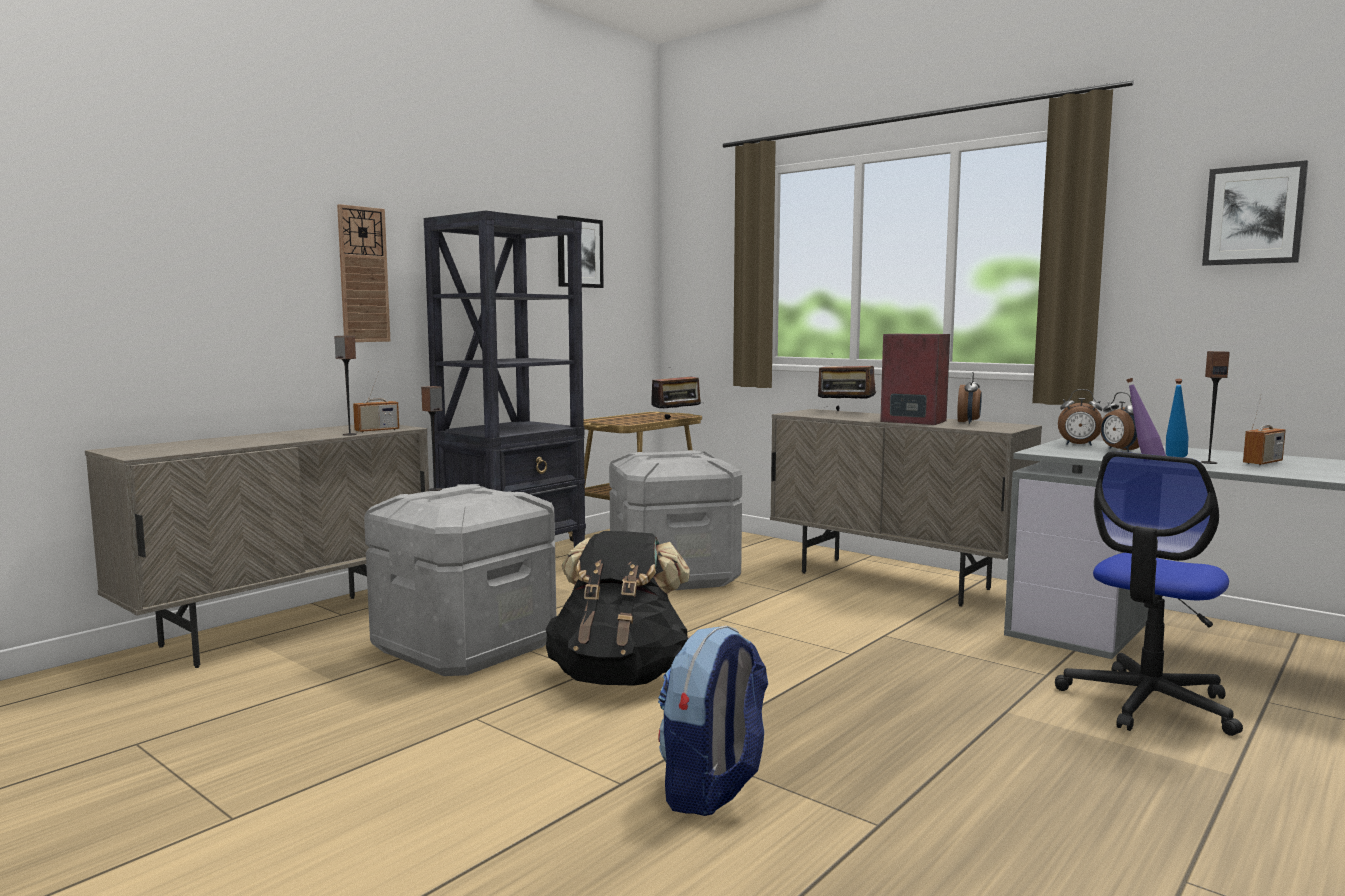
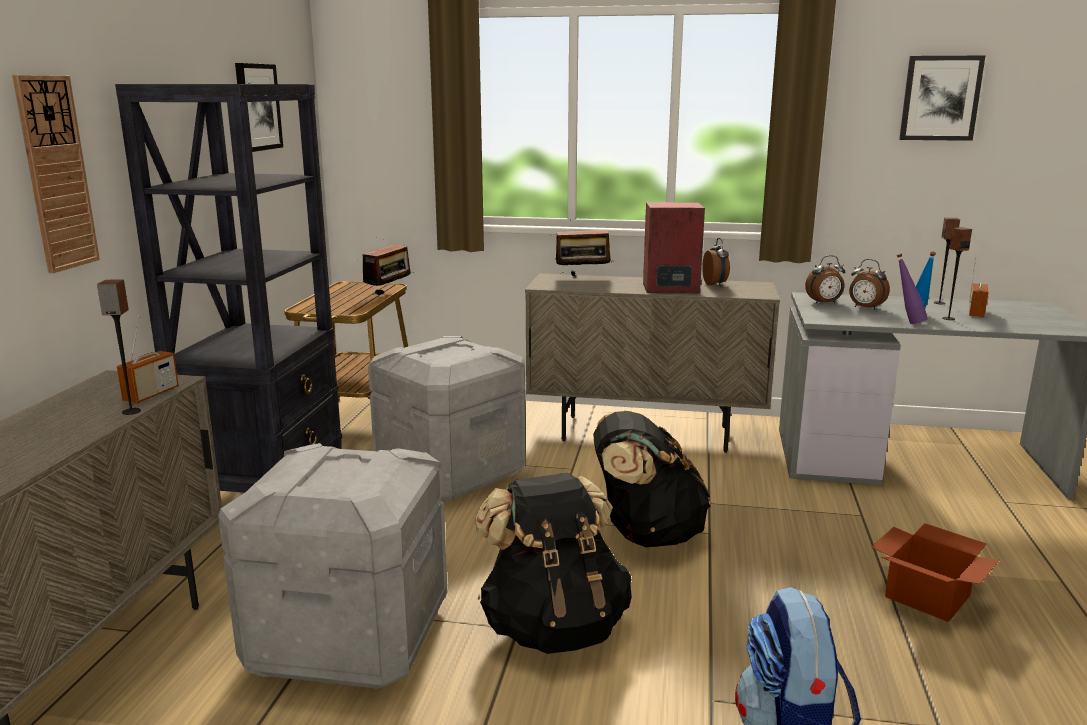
camera: 30 degrees left, 10 degrees up
speaker [421,386,442,491] -> speaker moved to [934,218,960,304]
office chair [1055,451,1243,736] -> none
none -> black backpack [593,411,711,547]
none -> cardboard box [871,523,999,622]

